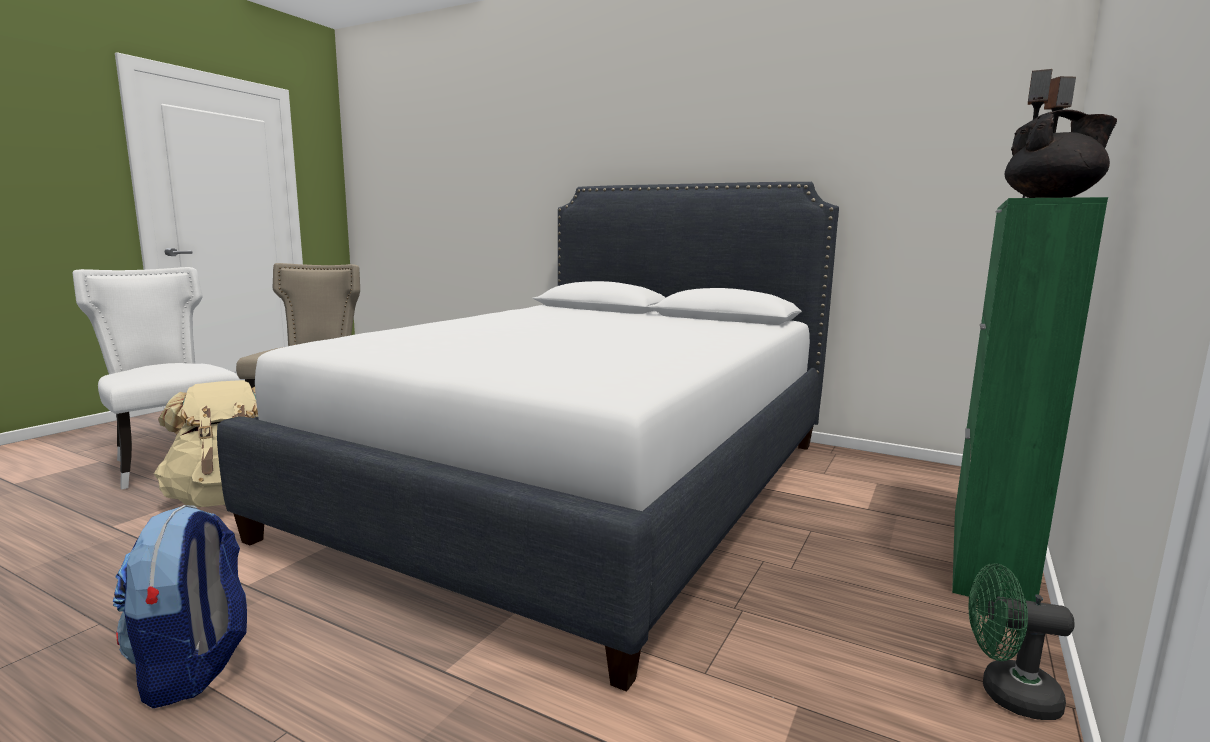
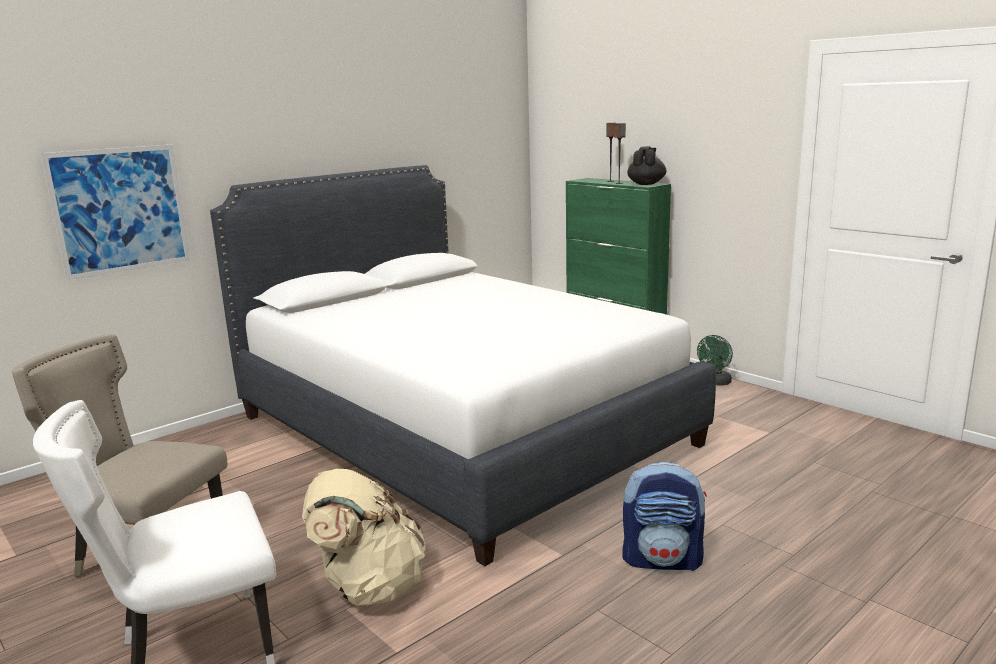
camera: 70 degrees left, 5 degrees up
none -> picture [40,144,190,280]

